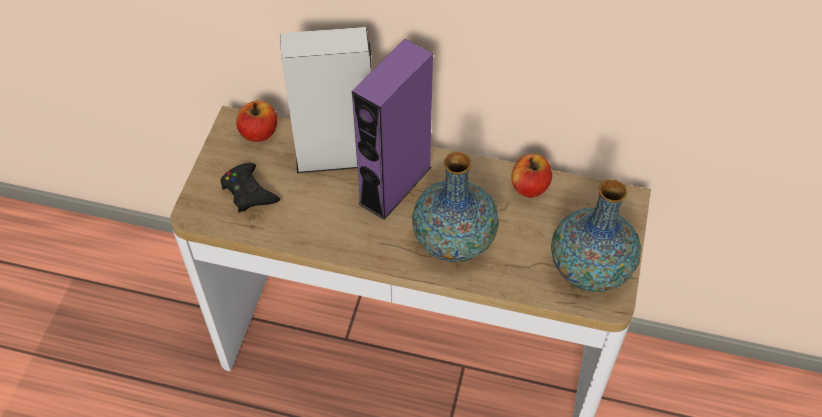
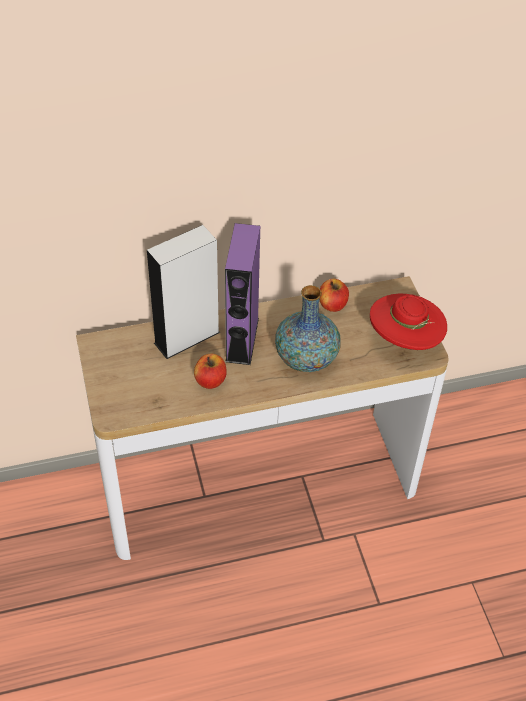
camera: 30 degrees left, 5 degrees down
black game controller [221,163,280,213] -> none
apple [236,100,277,142] -> apple moved to [194,354,227,389]
vase [551,179,641,292] -> red hat [370,294,447,350]

